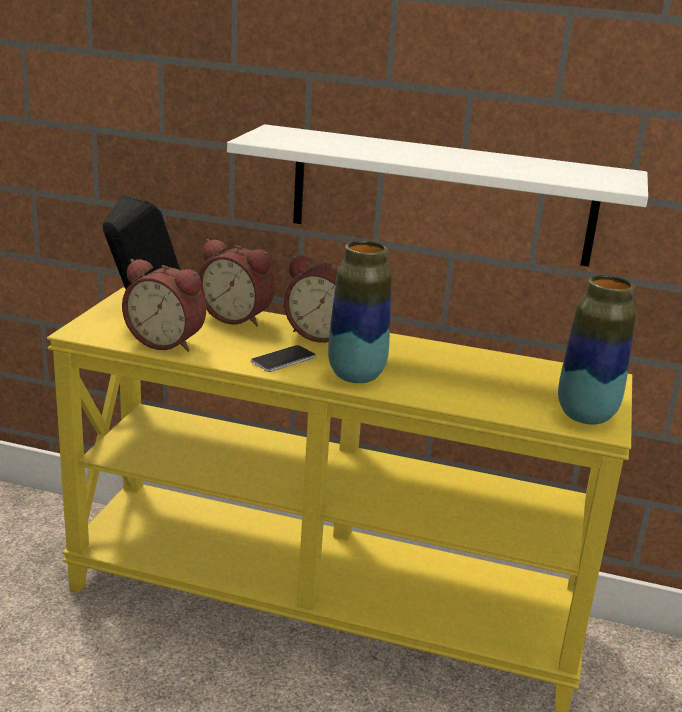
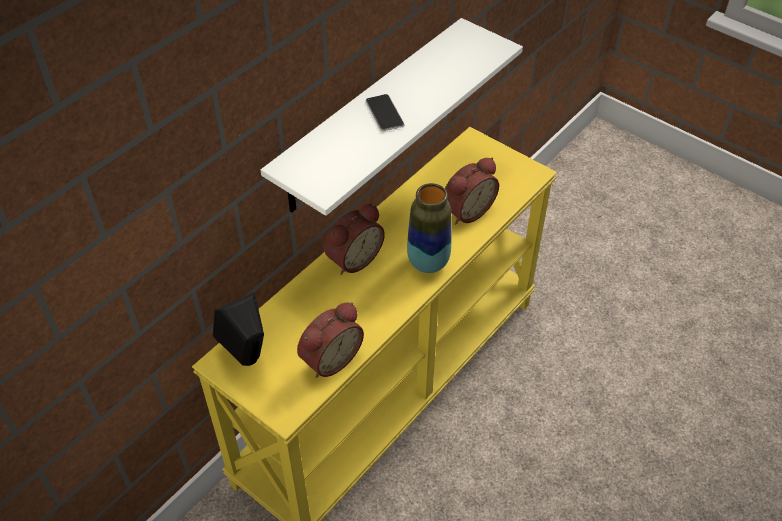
camera: 65 degrees left, 25 degrees up
alarm clock [199,239,275,326] -> alarm clock moved to [445,157,499,225]
phone [251,345,316,372] -> phone moved to [365,94,404,132]
vase [558,275,636,425] -> none

